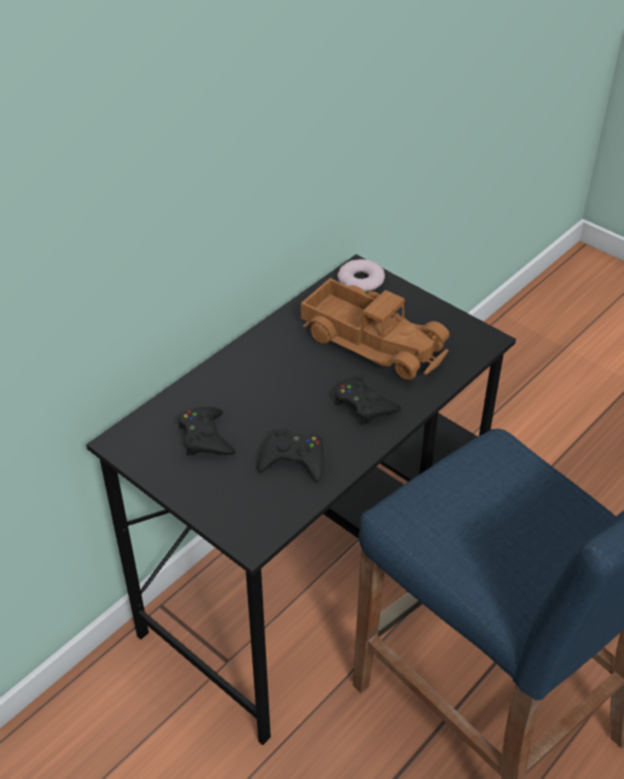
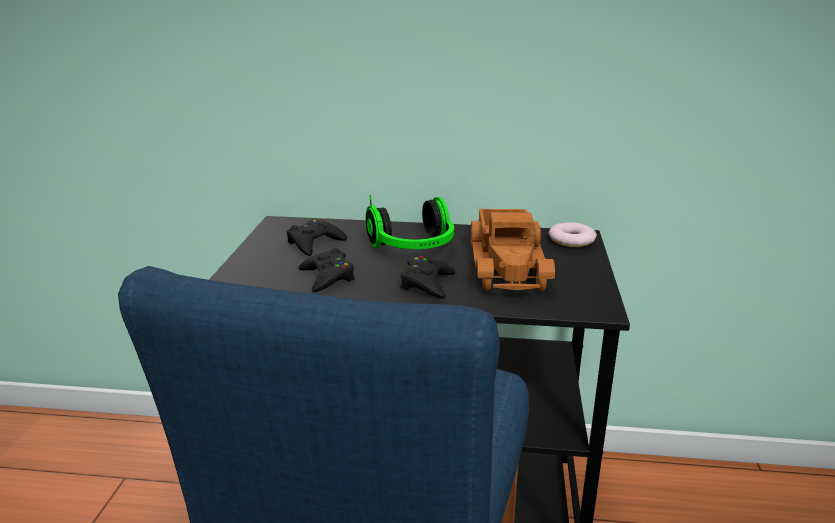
camera: 55 degrees right, 20 degrees down
none -> headphones [365,195,454,249]

